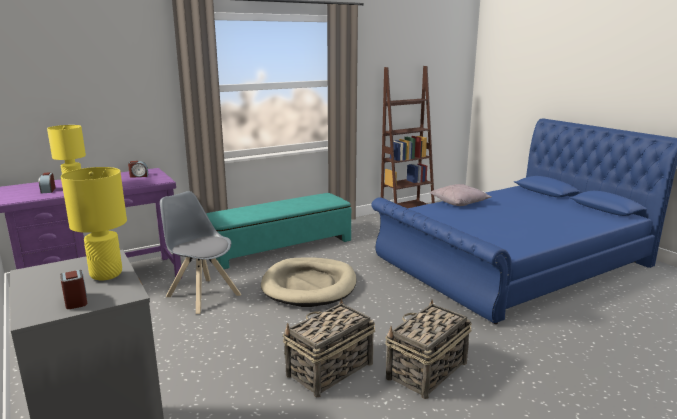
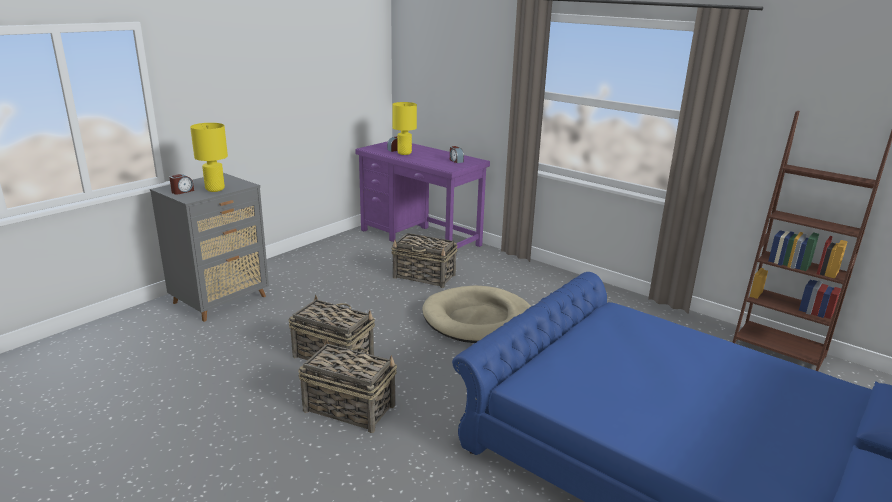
camera: 70 degrees right, 5 degrees up
grey chair [160,191,241,314] -> basket [391,233,458,288]
turquoise bench [206,193,351,269] -> none
purple pillow [430,184,492,206] -> none

